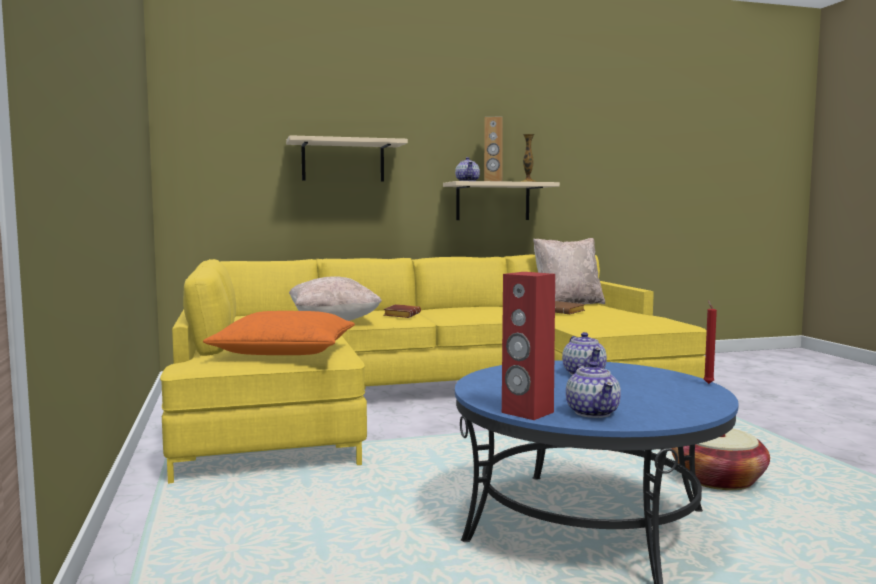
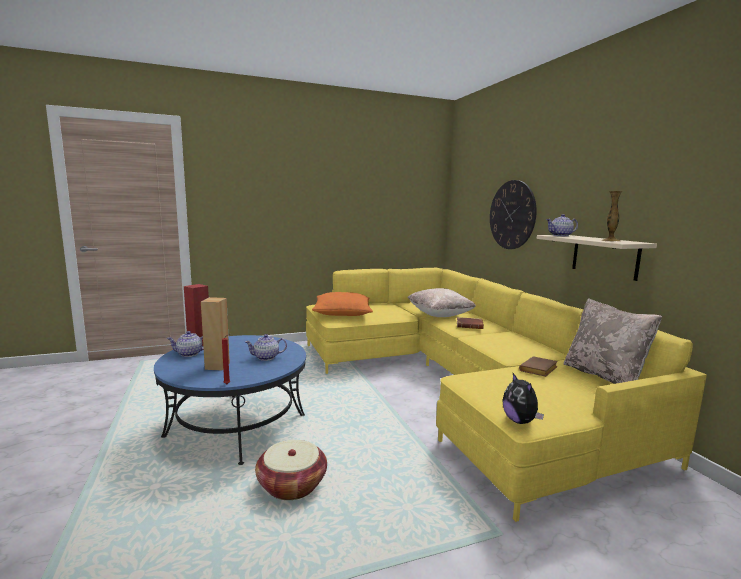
camera: 85 degrees right, 5 degrees up
beige shelf [286,135,408,182] -> wall clock [490,180,537,249]
brown speaker [484,116,503,182] -> brown speaker moved to [201,297,230,371]
none -> plush toy [502,373,544,424]

